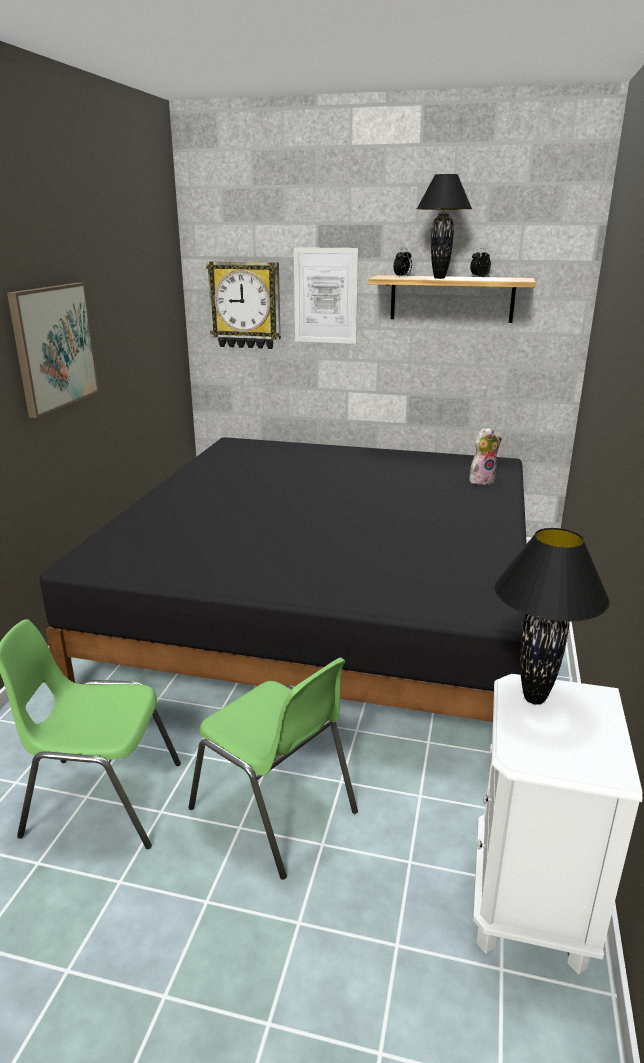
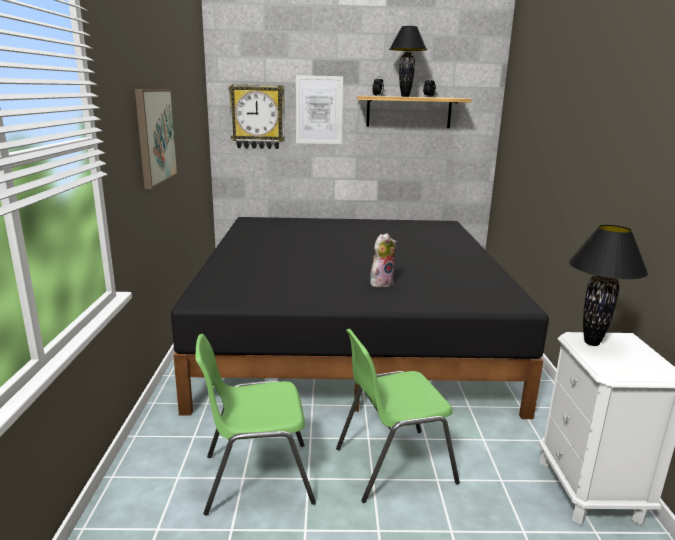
camera: 15 degrees left, 5 degrees down
green chair [188,658,358,880] -> green chair turned 135 degrees clockwise [336,329,460,503]
plush toy [469,427,502,485] -> plush toy moved to [370,233,397,287]

